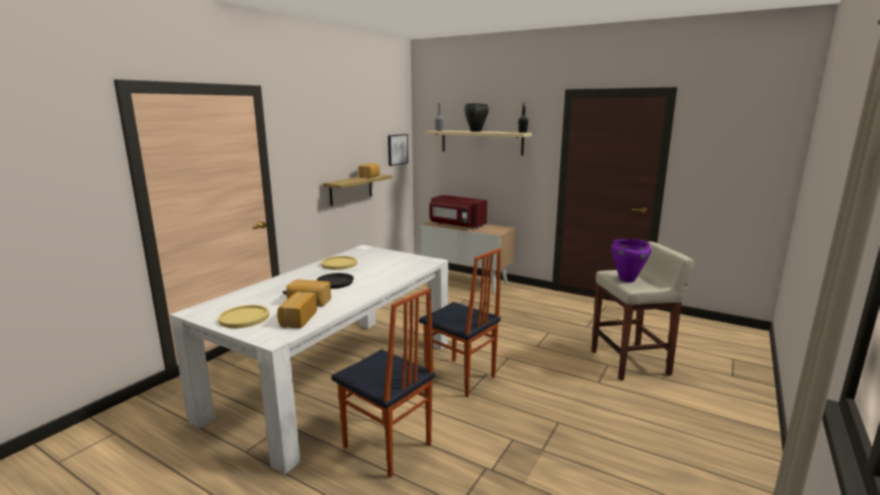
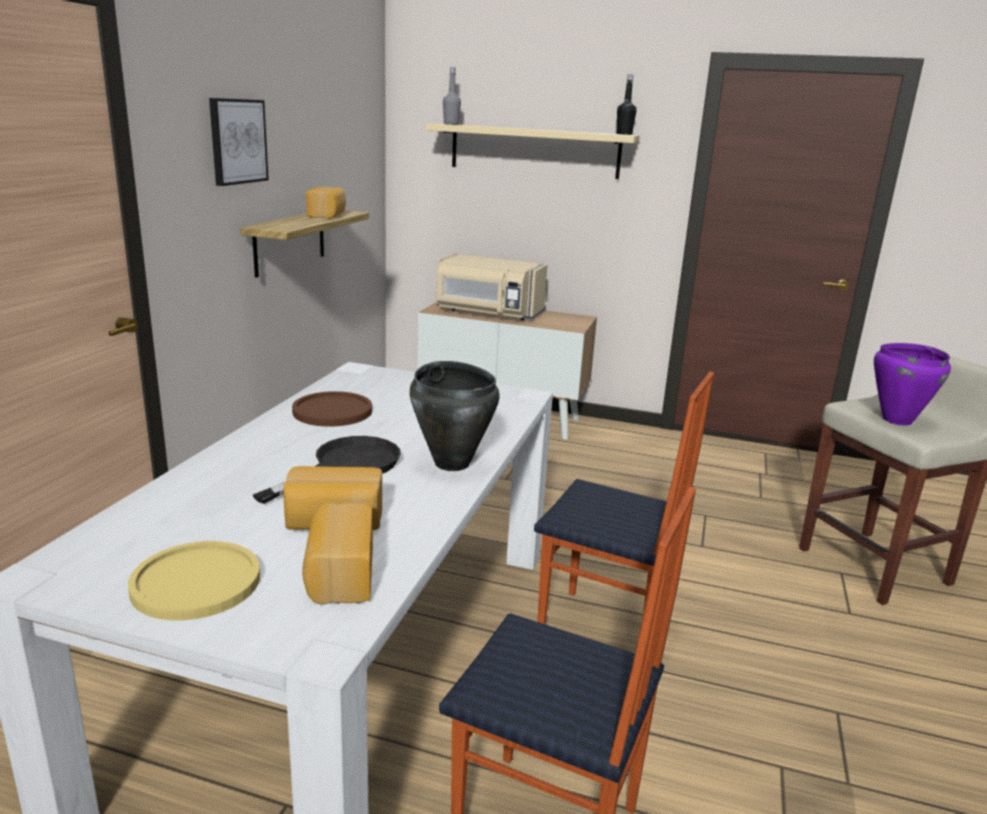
camera: 15 degrees left, 5 degrees up
yellow plate [321,256,357,270] -> brown plate [292,391,372,427]
picture [388,134,408,166] -> picture moved to [209,98,269,186]
red microwave [429,195,487,229] -> beige microwave [436,254,548,320]
black cooking pot [464,103,489,132] -> black cooking pot moved to [410,361,500,471]

